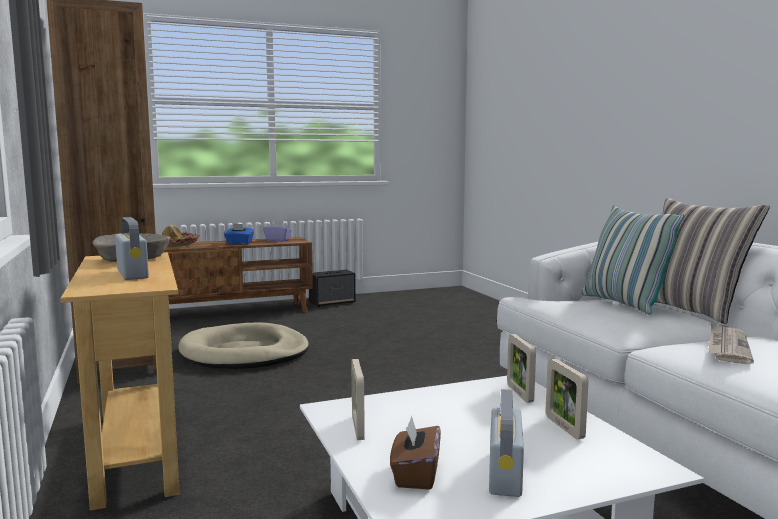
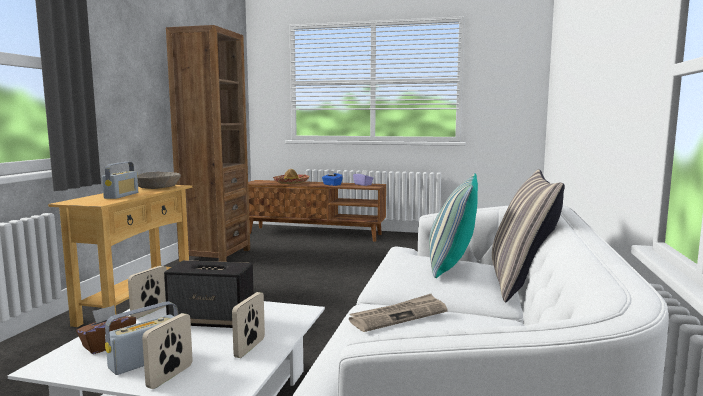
camera: 35 degrees right, 0 degrees up
beige dog bed [178,323,309,369] -> none
speaker [309,270,356,307] -> speaker moved to [164,260,254,328]
picture frame [507,334,536,403] -> picture frame moved to [142,313,193,389]

